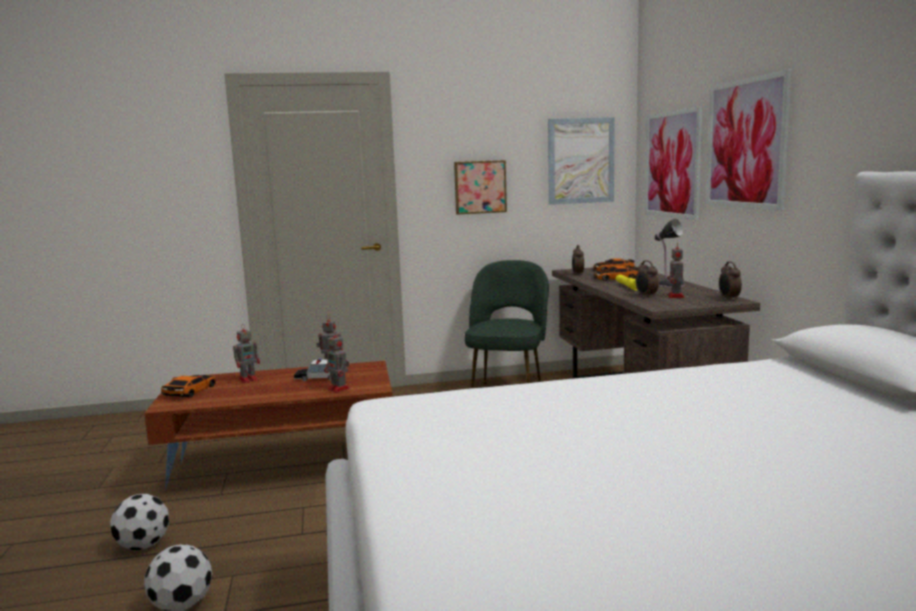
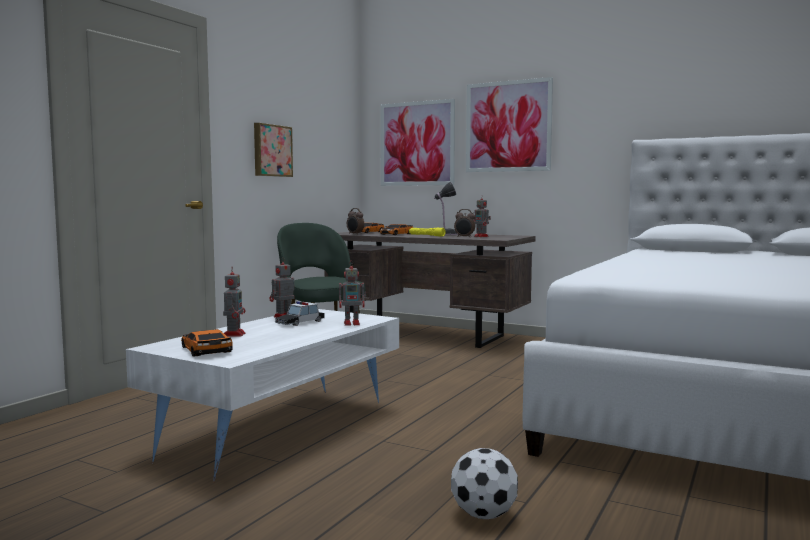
camera: 50 degrees left, 5 degrees down
football [110,494,169,550] -> none
brown coffee table [144,361,392,492] -> white coffee table [126,309,399,483]
picture [548,117,615,205] -> none
alarm clock [719,261,742,300] -> none

